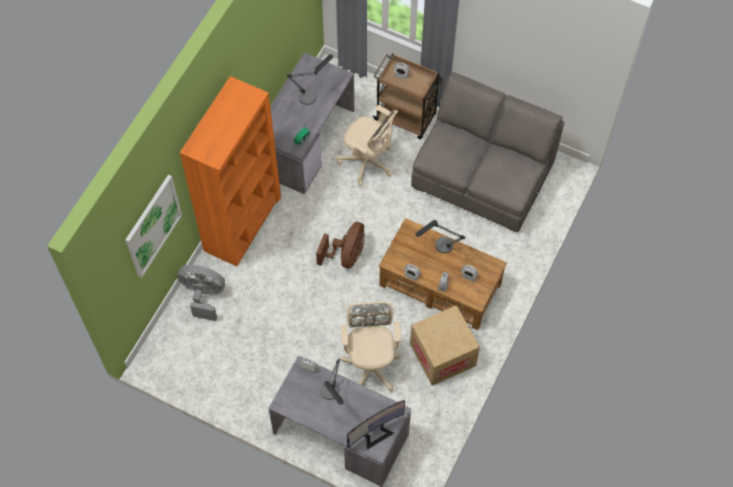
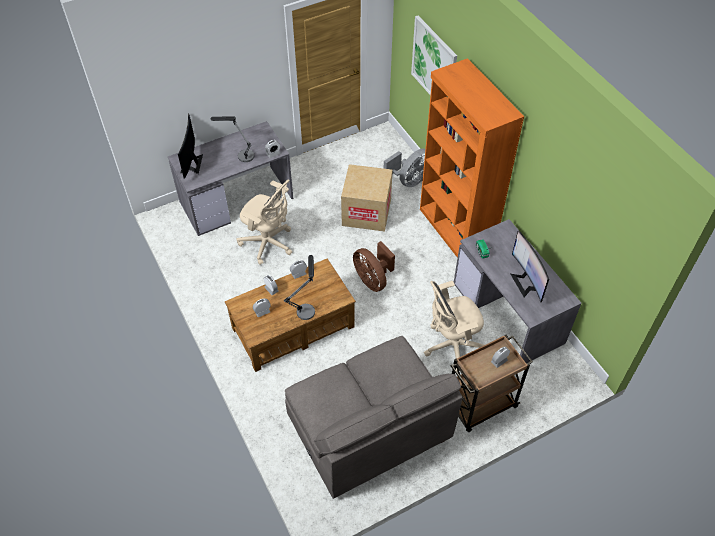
camera: 125 degrees right, 10 degrees down
table lamp [287,54,333,105] -> monitor [510,231,549,302]
cardboard box [410,305,480,386] -> cardboard box moved to [341,164,393,232]

